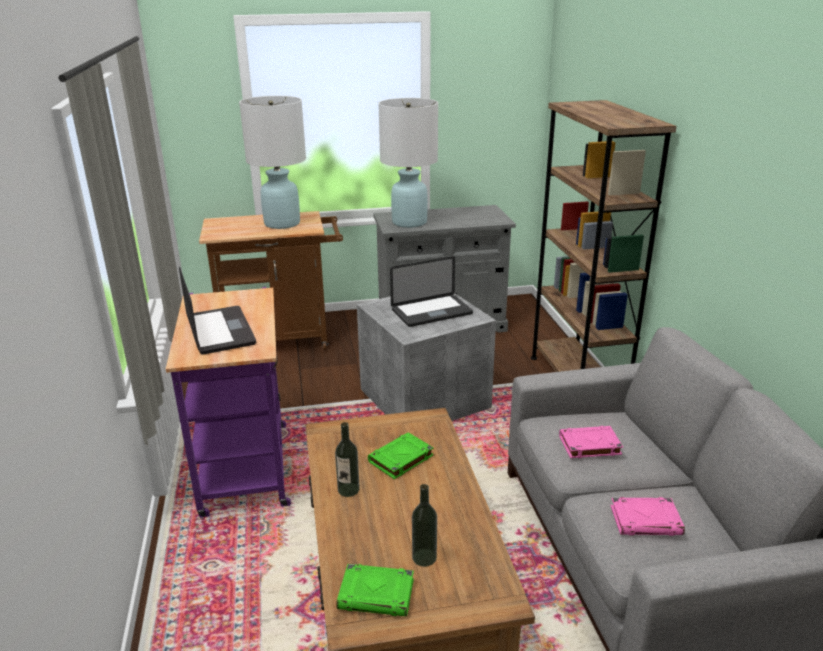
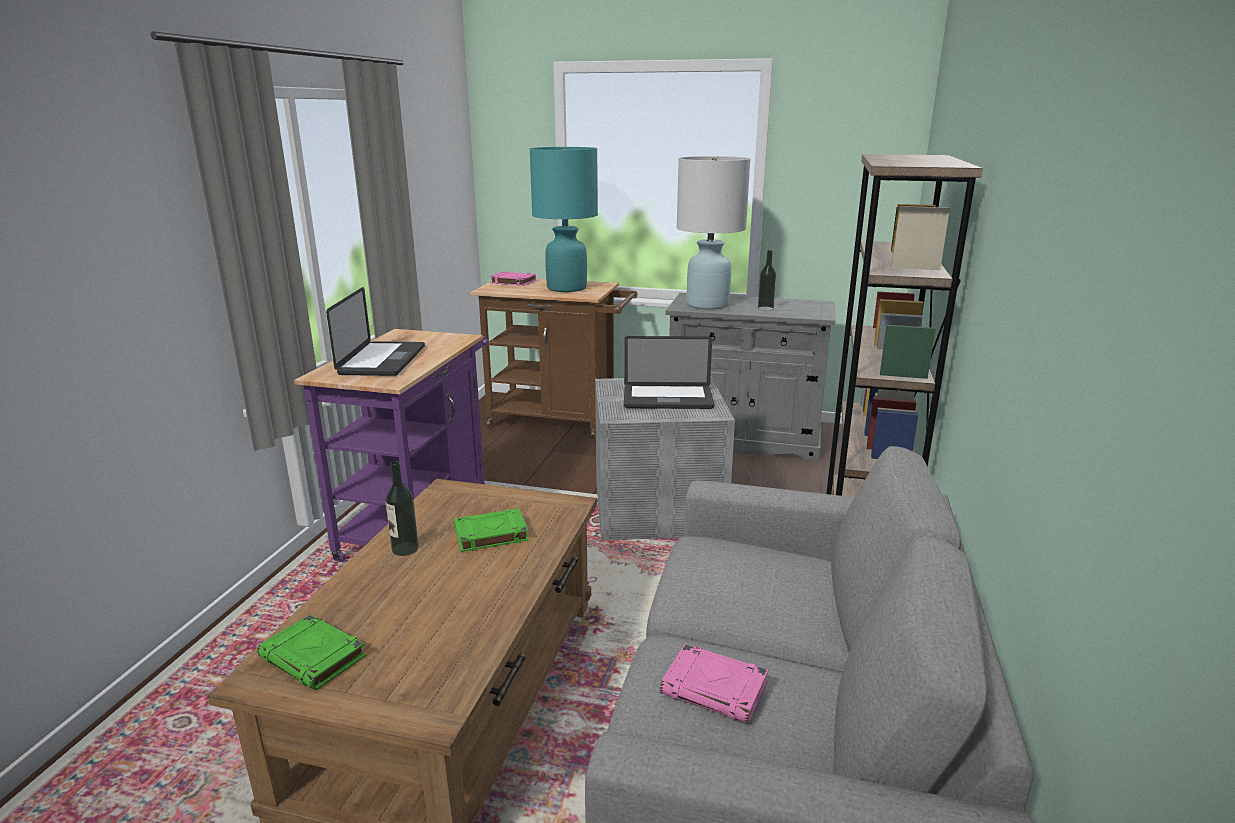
camera: 25 degrees right, 5 degrees down
white table lamp [239,96,306,229] -> turquoise table lamp [529,147,598,292]
bottle [412,484,437,567] -> bottle moved to [758,250,776,311]
pink book [559,426,623,458] -> pink book moved to [490,272,536,286]

